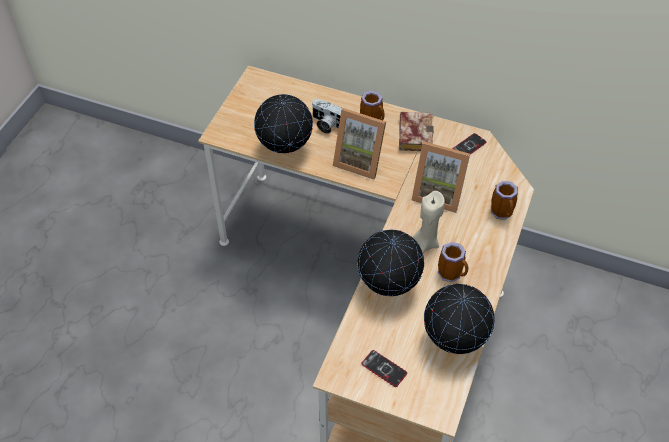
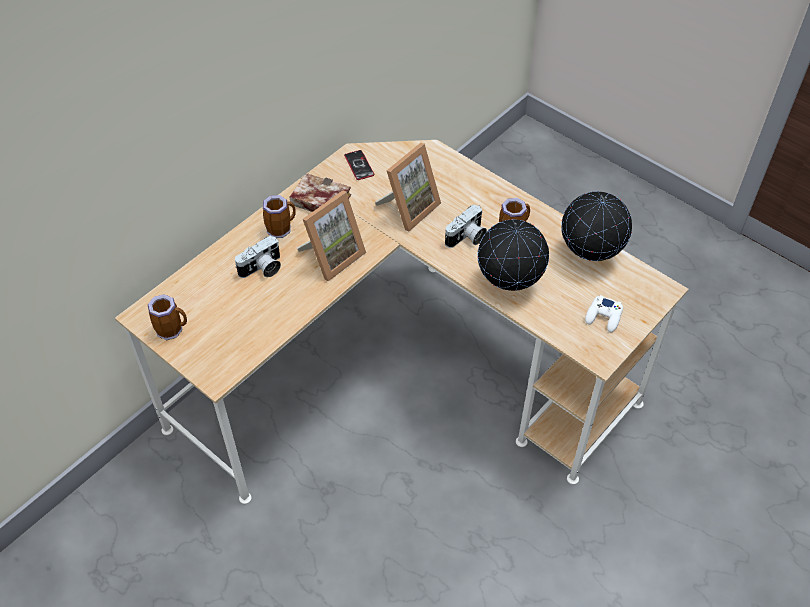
camera: 70 degrees left, 0 degrees up
globe [254,94,313,153] -> none
phone [361,350,407,387] -> white game controller [585,295,623,332]
beige candle [413,191,445,253] -> camera [445,204,487,248]
mug [491,181,518,220] -> mug moved to [148,294,187,340]

